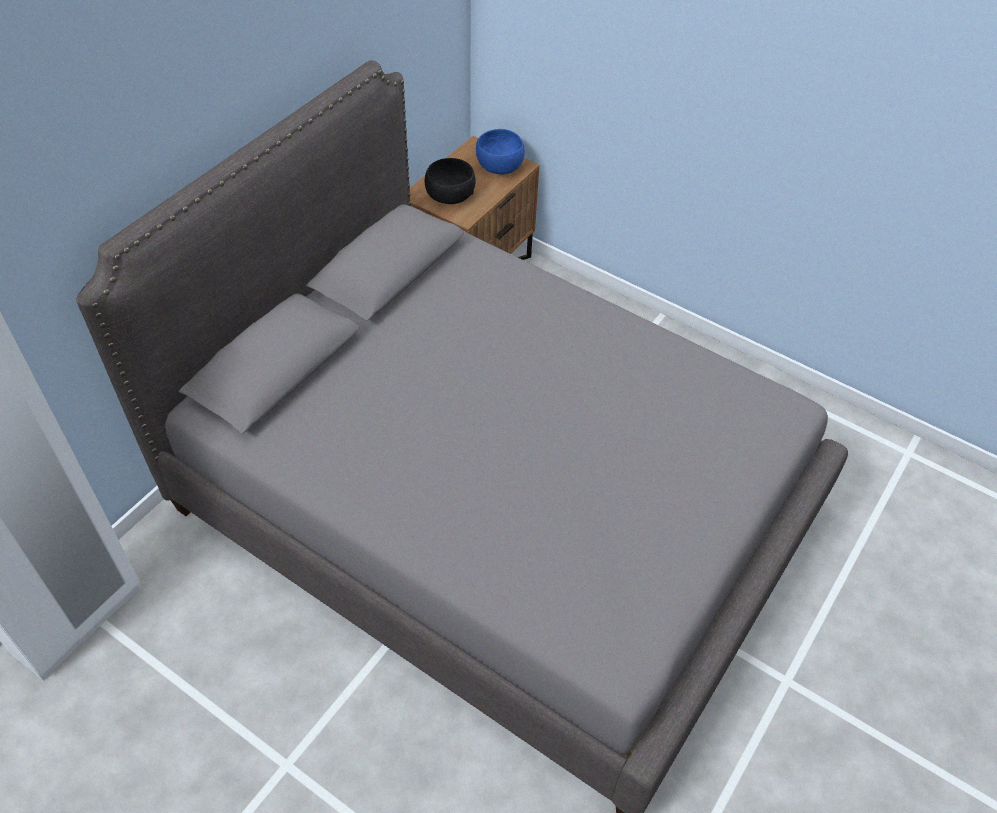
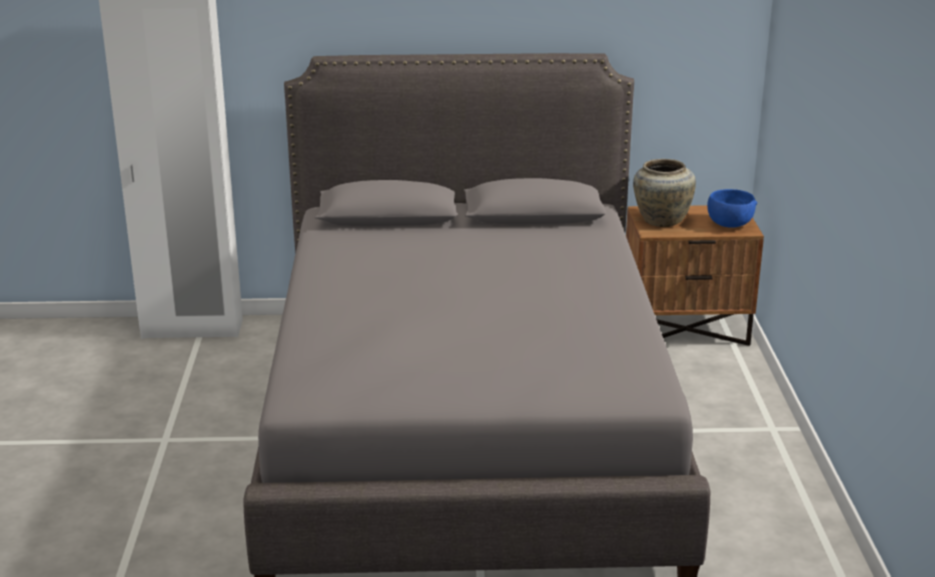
camera: 55 degrees right, 25 degrees down
black bowl [424,158,476,204] -> beige vase [633,159,696,227]

